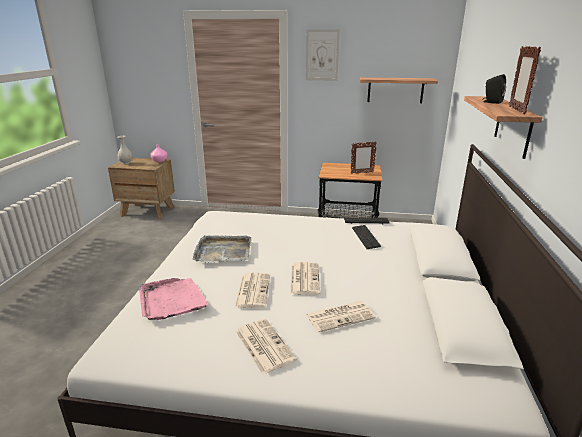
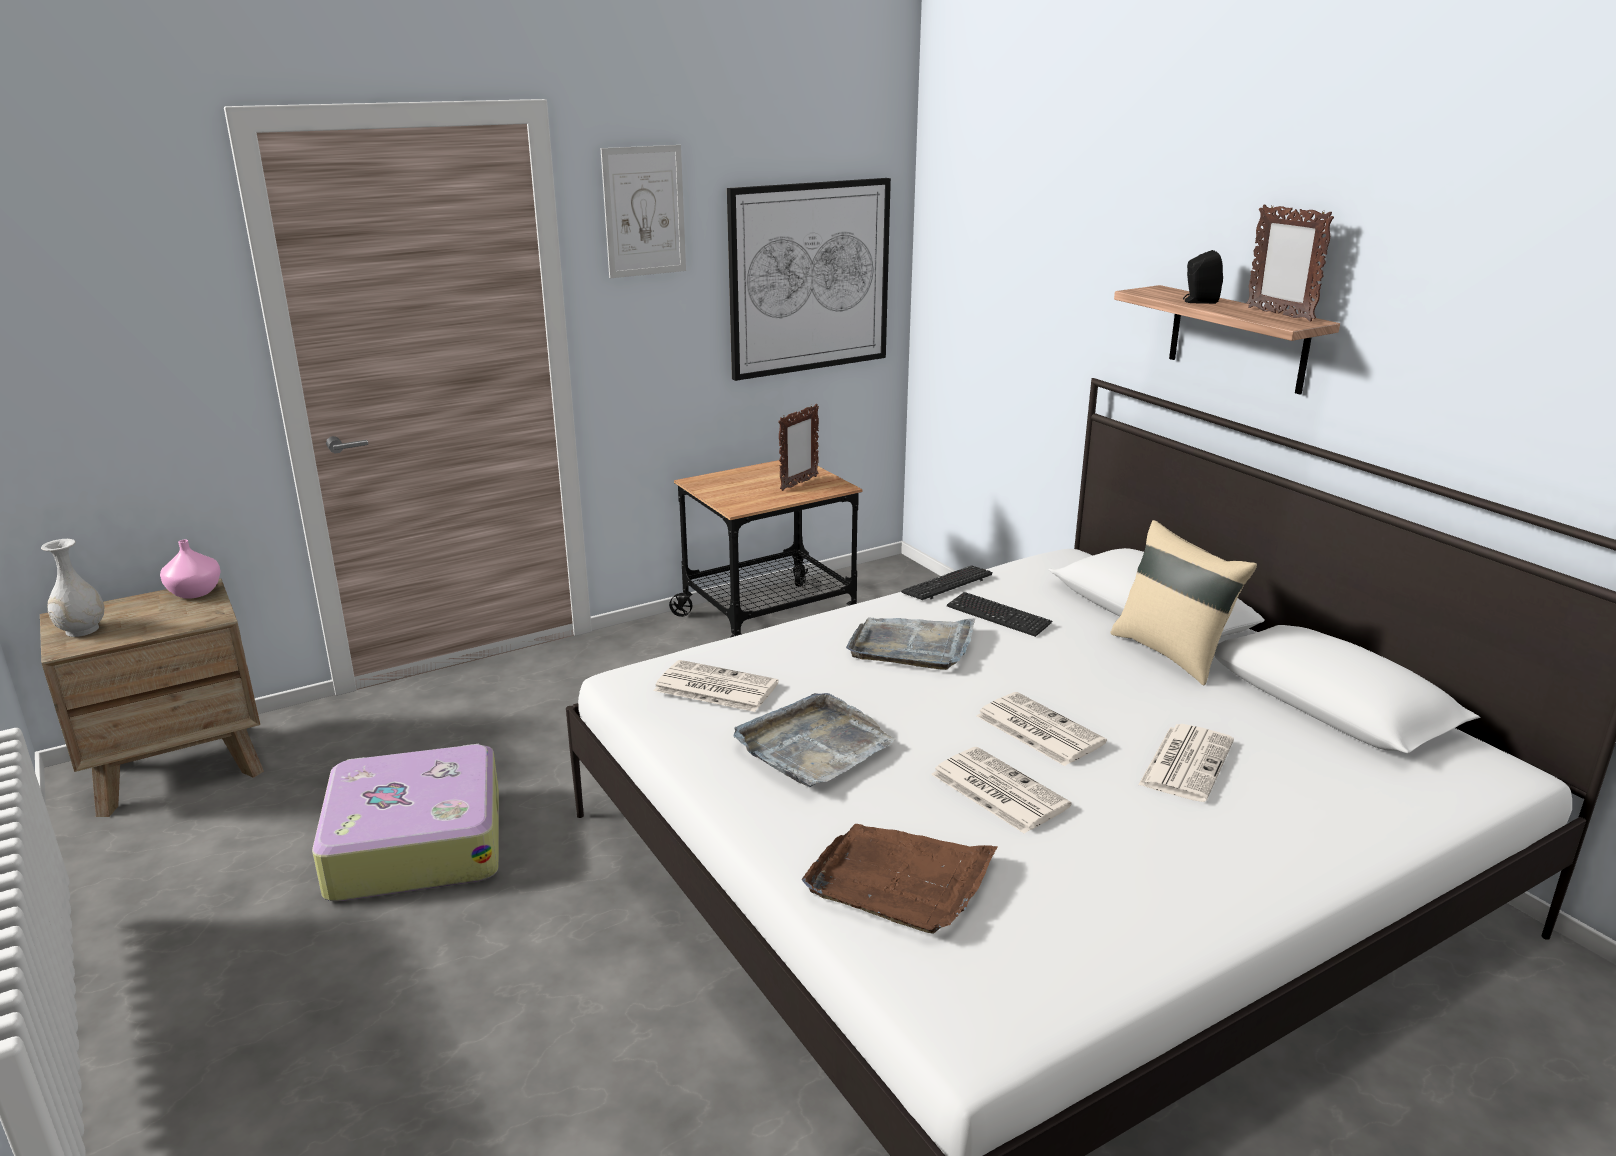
camera: 40 degrees left, 0 degrees up
pink tray [139,278,209,320] -> brown tray [802,824,998,934]
newspaper [236,319,297,375] -> newspaper moved to [653,660,779,712]
shelf [360,77,438,103] -> picture [727,178,891,381]
none -> suitcase [312,744,499,901]
none -> grey tray [846,618,975,670]
none -> beige pillow [1110,520,1257,685]

